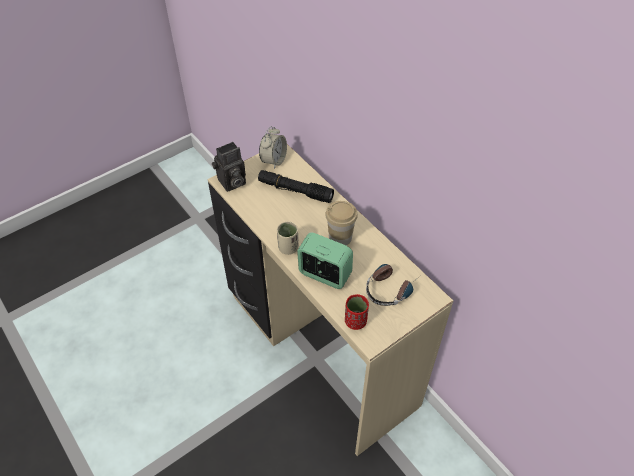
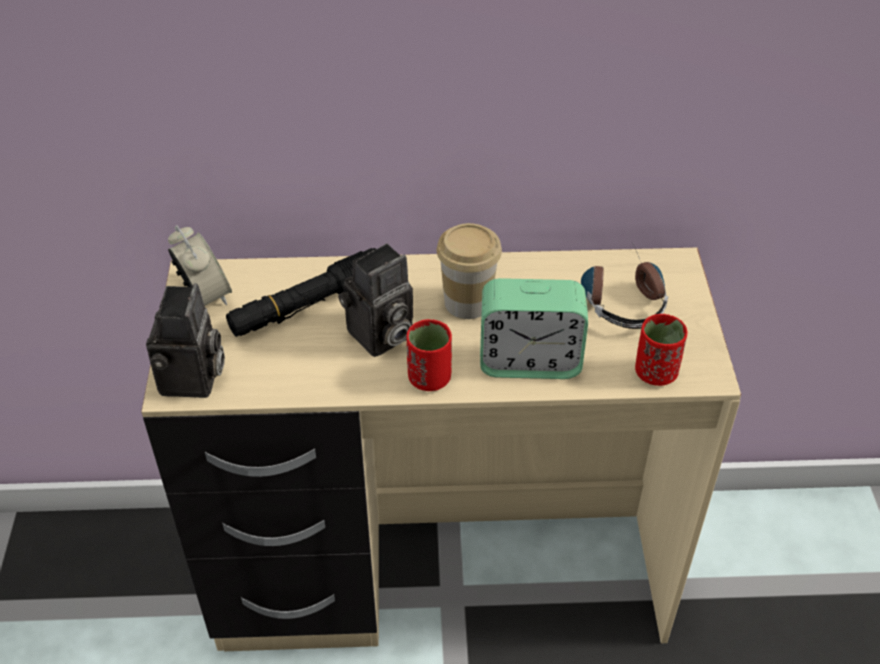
camera: 55 degrees left, 5 degrees down
beige cup [277,222,299,255] -> red cup [407,319,452,391]
alarm clock [297,232,353,289] -> alarm clock turned 150 degrees counterclockwise [480,278,588,379]
none -> camera [338,243,413,357]

